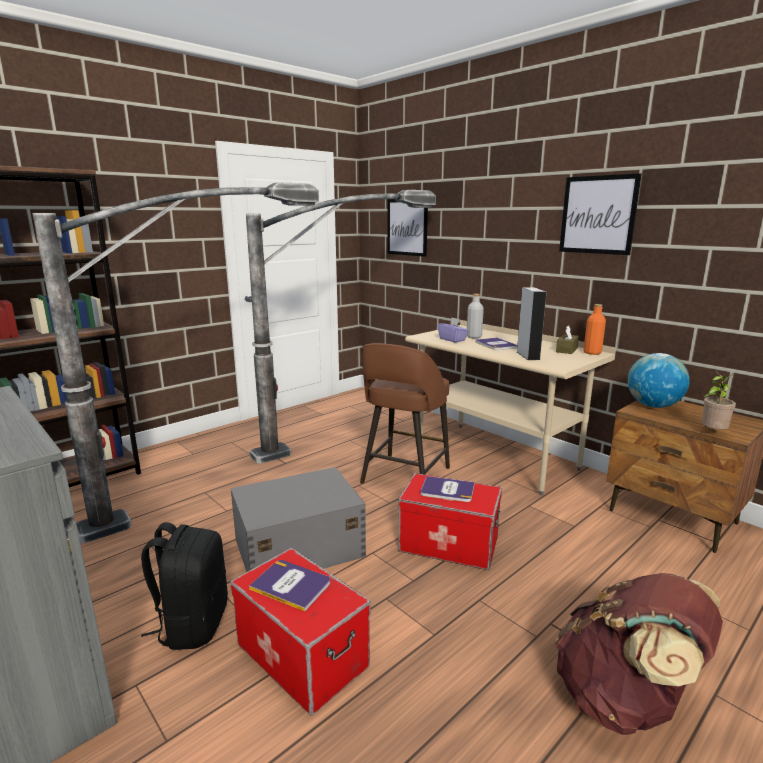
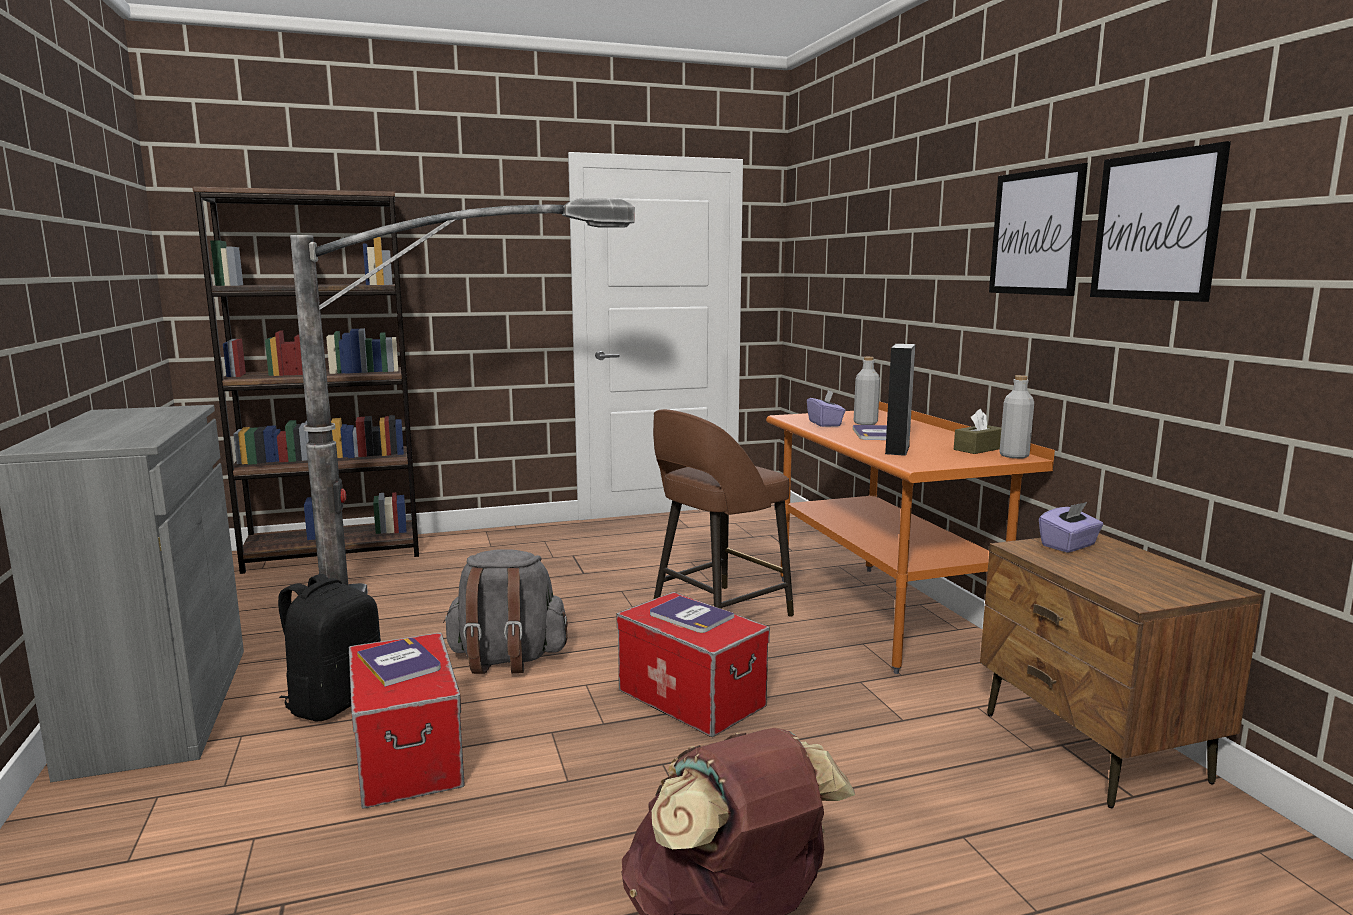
camera: 25 degrees right, 5 degrees down
grey storage box [231,467,366,572] -> grey backpack [443,549,568,674]
floor lamp [246,190,436,463] -> none
picture [387,199,428,257] -> picture moved to [1090,141,1231,302]
beige desk [405,320,616,495] -> orange desk [766,401,1055,674]
orange bottle [583,304,606,355] -> grey bottle [999,375,1034,459]
globe [628,353,690,408] -> purple tissue box [1039,502,1104,553]
potted plant [702,373,736,430] -> none

